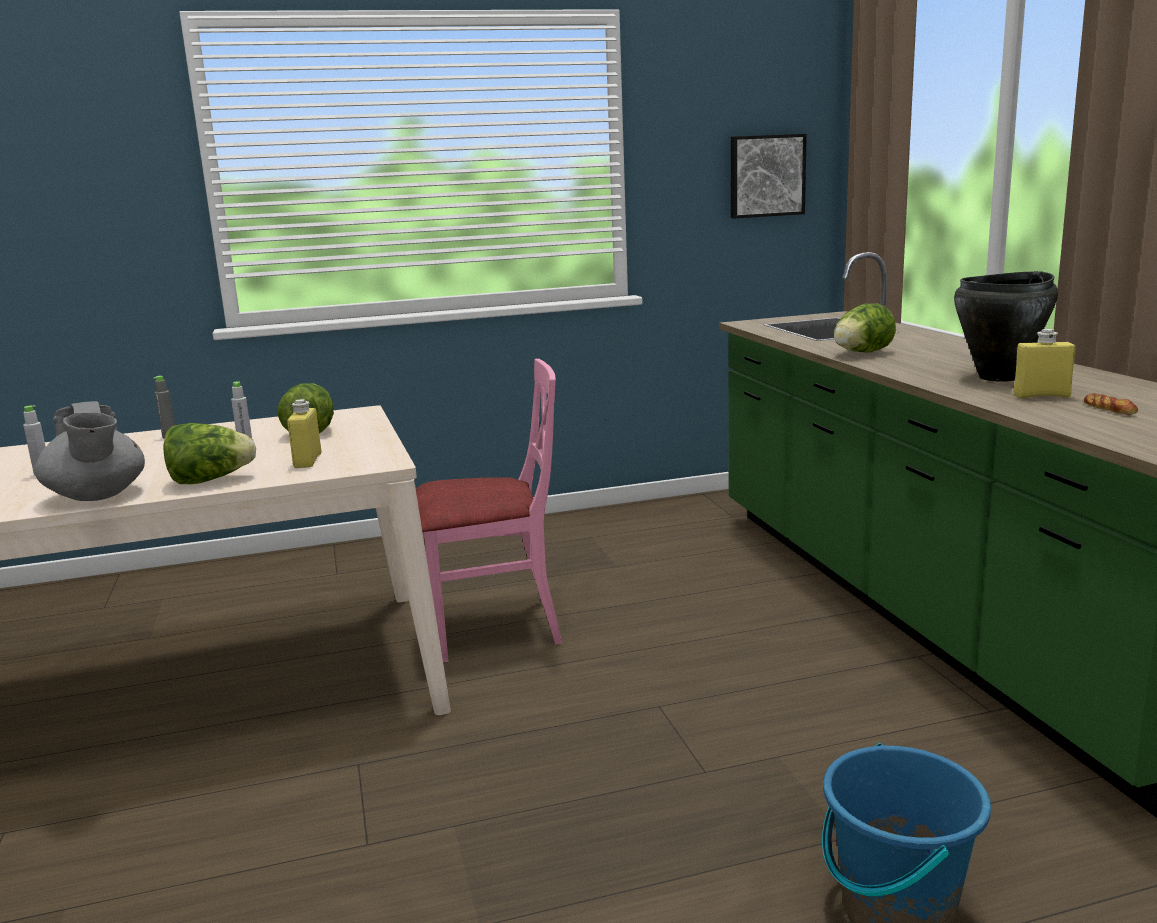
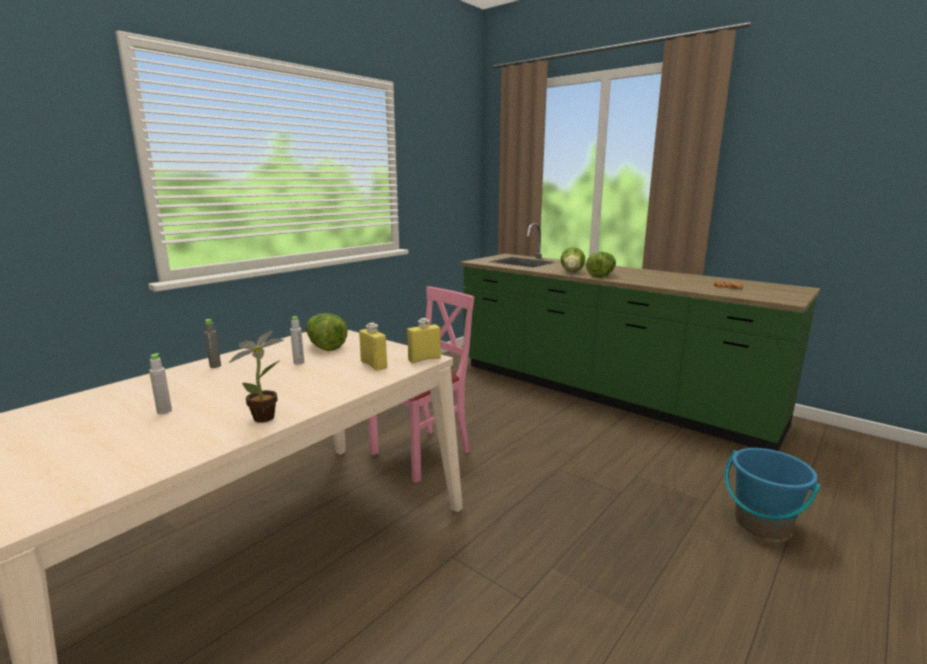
camera: 35 degrees left, 0 degrees up
grey teapot [35,401,145,501] -> potted plant [229,331,284,423]
lettuce [164,423,256,484] -> lettuce moved to [586,251,616,278]
picture [731,134,807,218] -> none
black cooking pot [954,271,1058,382] -> none
yellow bottle [1014,329,1076,398] -> yellow bottle moved to [407,318,441,363]

